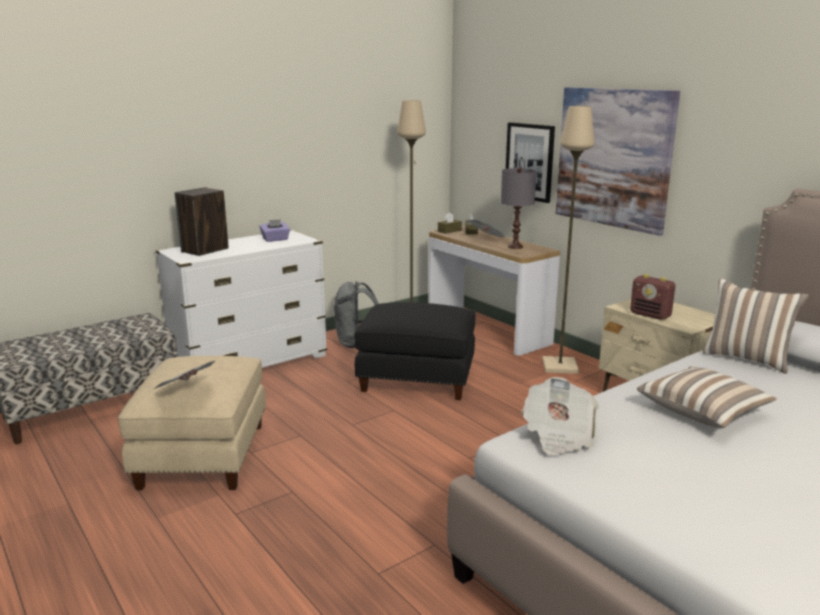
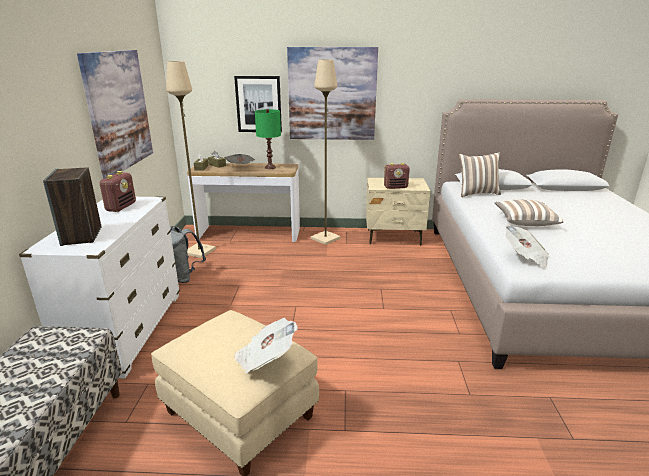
camera: 50 degrees left, 5 degrees up
purple tissue box [260,219,290,242] -> radio [99,171,136,212]
black ottoman [355,302,475,400] -> none
grey table lamp [501,167,537,249] -> green table lamp [255,109,281,169]
none -> picture [77,50,153,179]

